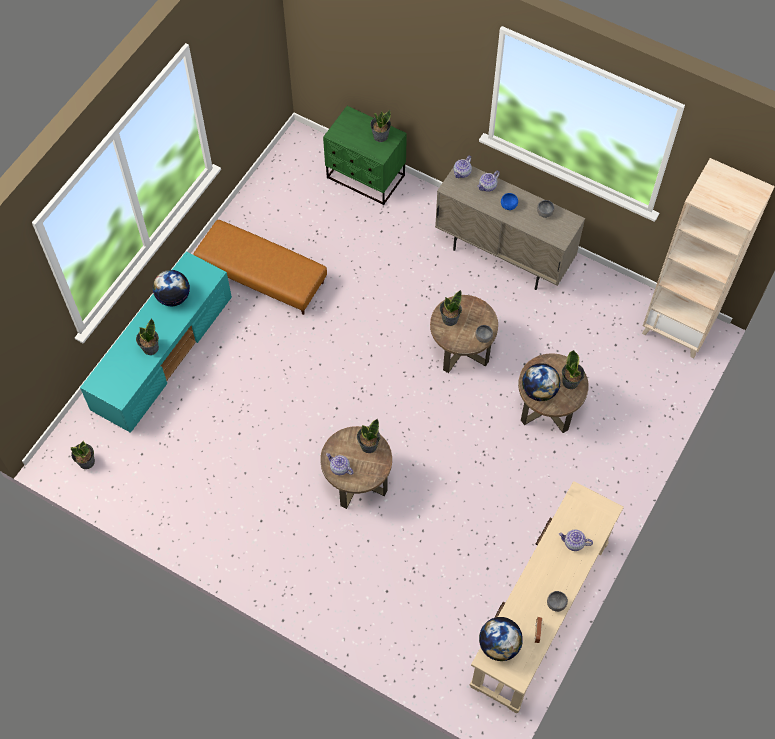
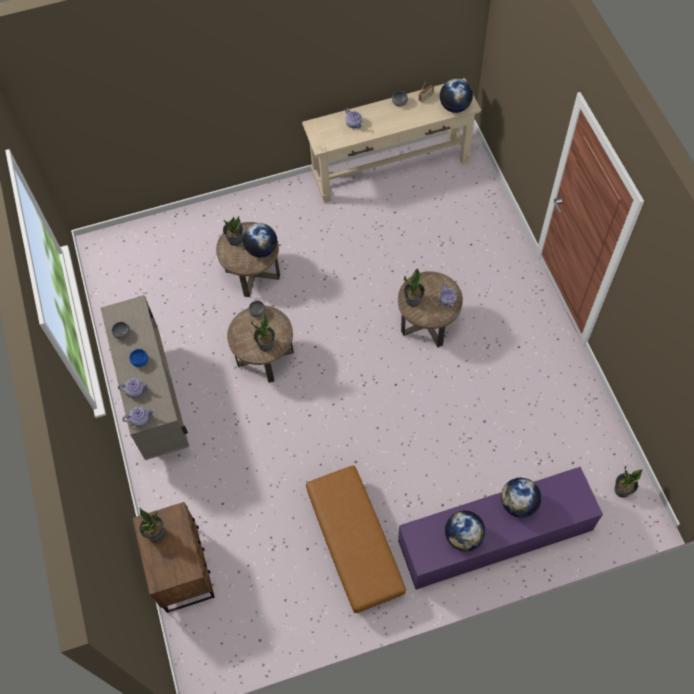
camera: 135 degrees left, 0 degrees up
turquoise tv stand [80,251,232,433] -> purple tv stand [398,467,603,590]
potted plant [136,319,159,355] -> globe [501,478,541,518]
green nightstand [323,106,407,205] -> brown nightstand [132,502,214,613]
beige bookcase [642,158,775,359] -> none

